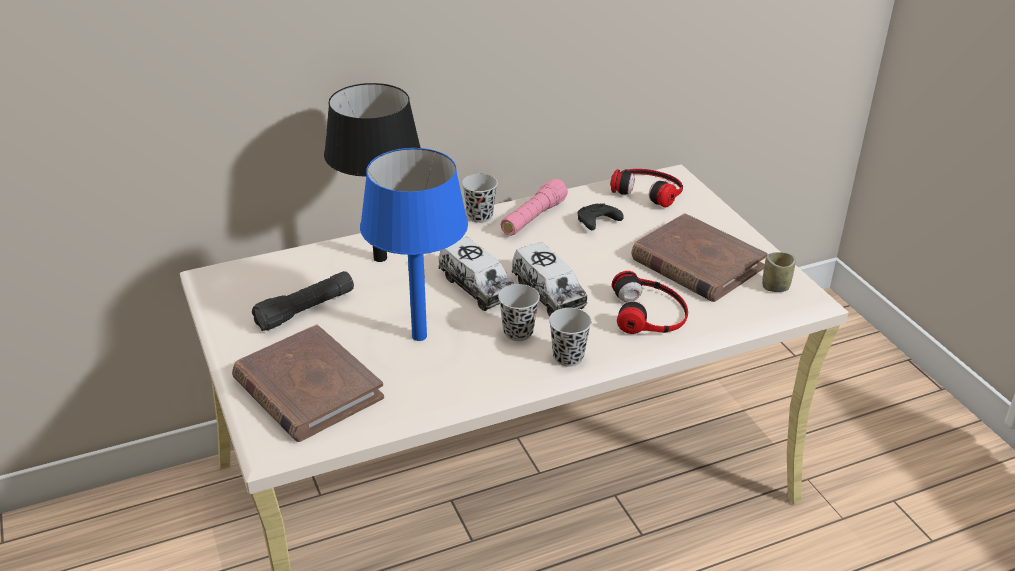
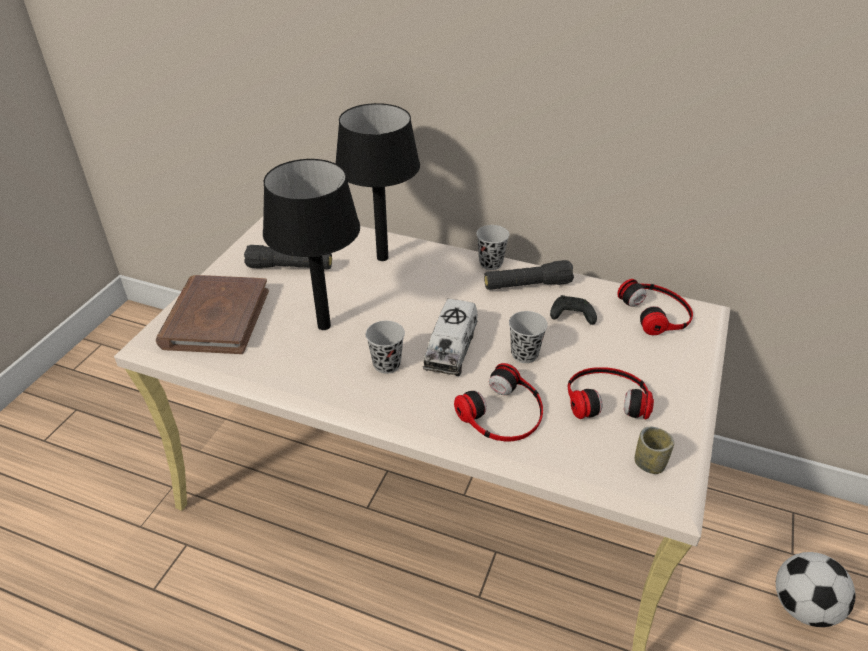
camera: 45 degrees right, 5 degrees up
blue table lamp [360,148,468,341] -> black table lamp [263,159,360,330]
toy truck [438,237,515,311] -> none
pink flashlight [501,179,568,236] -> black flashlight [484,260,574,290]
black cup [549,308,592,367] -> black cup moved to [509,311,548,363]
brown book [631,213,768,302] -> headphones [567,367,654,419]
none -> football [776,552,856,627]

